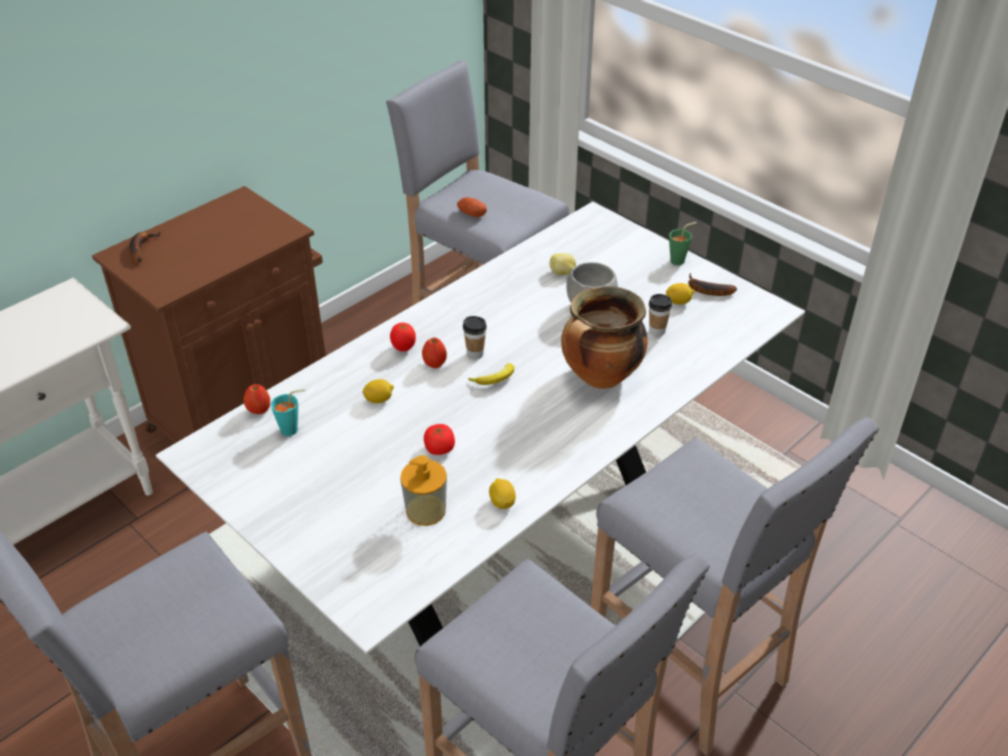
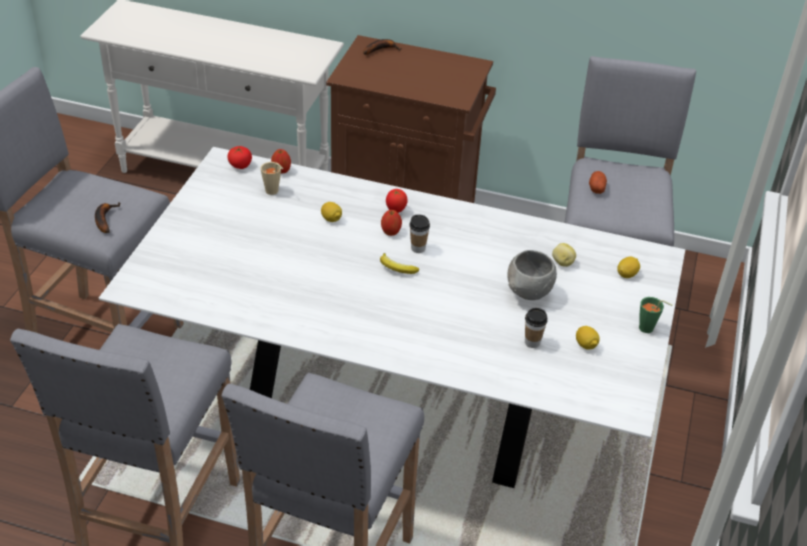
camera: 60 degrees right, 0 degrees up
turquoise cup [271,389,305,436] -> beige cup [260,162,283,195]
soap dispenser [400,455,447,526] -> none
tomato [424,424,455,455] -> tomato moved to [227,146,252,169]
lemon [489,478,516,509] -> lemon moved to [617,257,640,278]
cooking pot [561,286,648,389] -> none
banana [688,273,737,296] -> banana moved to [95,202,121,233]

